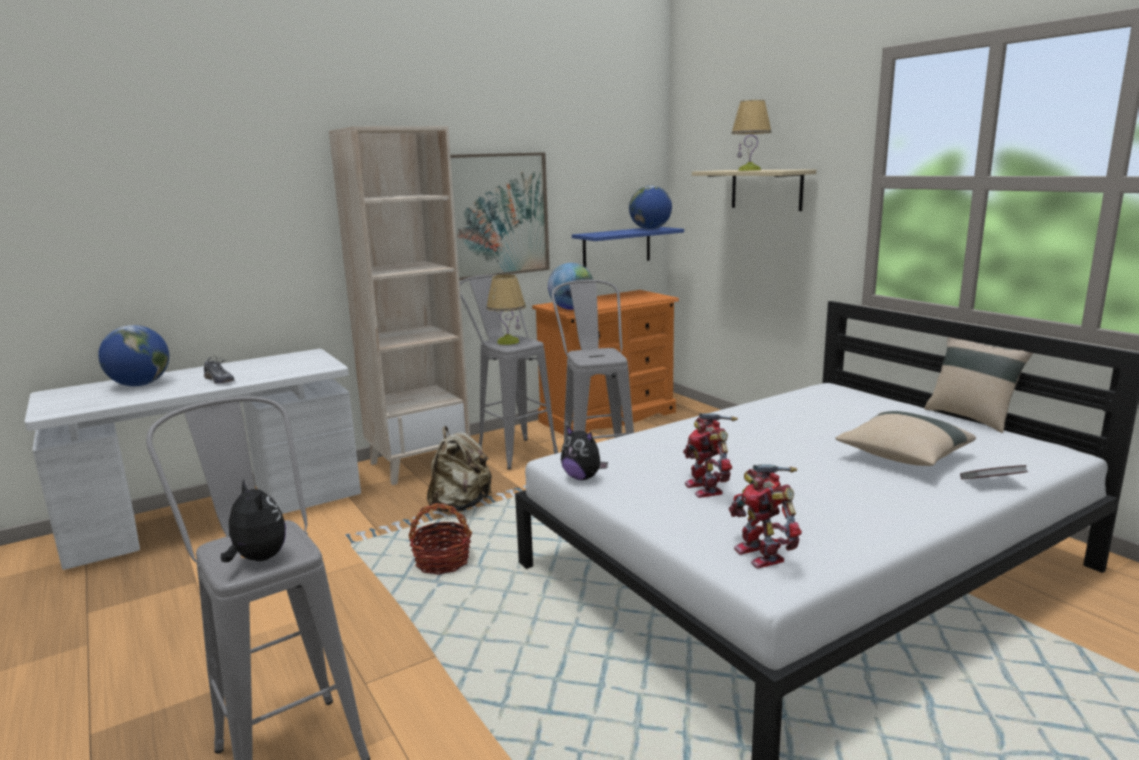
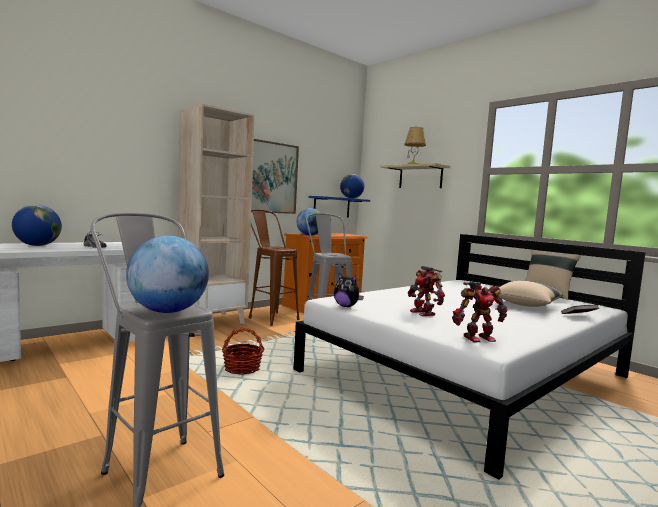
camera: 10 degrees left, 10 degrees down
plush toy [220,479,286,562] -> globe [126,236,209,313]
beige backpack [427,426,492,512] -> none
grey stool [459,275,558,470] -> brown stool [249,209,300,326]
table lamp [486,274,526,345] -> none
toy robot [729,464,802,568] -> toy robot turned 75 degrees counterclockwise [452,282,507,342]

